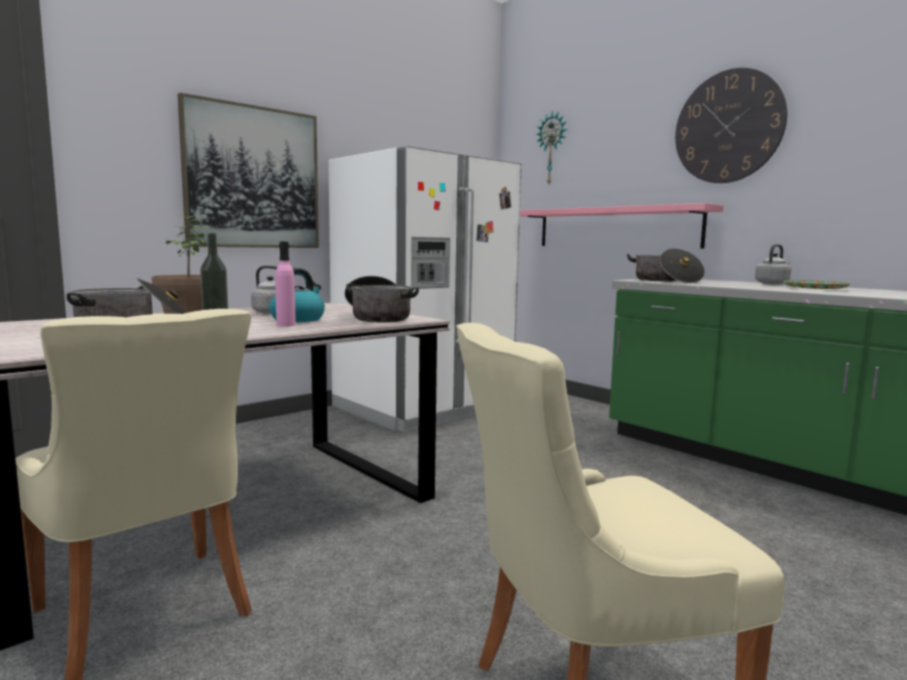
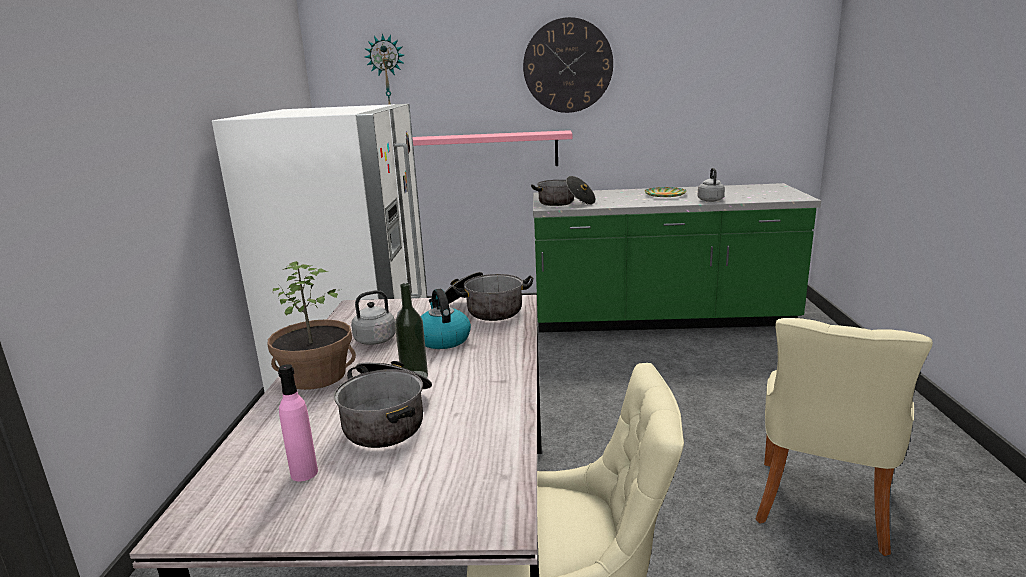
camera: 45 degrees left, 10 degrees up
picture [178,93,319,248] -> none
pink bottle [275,242,296,327] -> pink bottle moved to [278,364,318,481]
grey kettle [755,244,791,284] -> grey kettle moved to [698,168,725,202]

